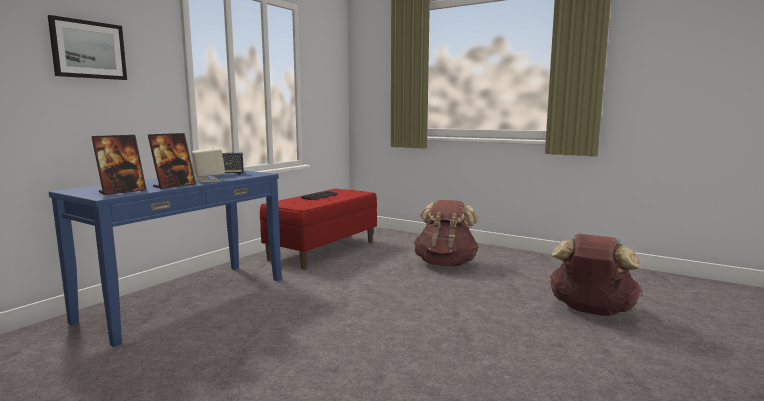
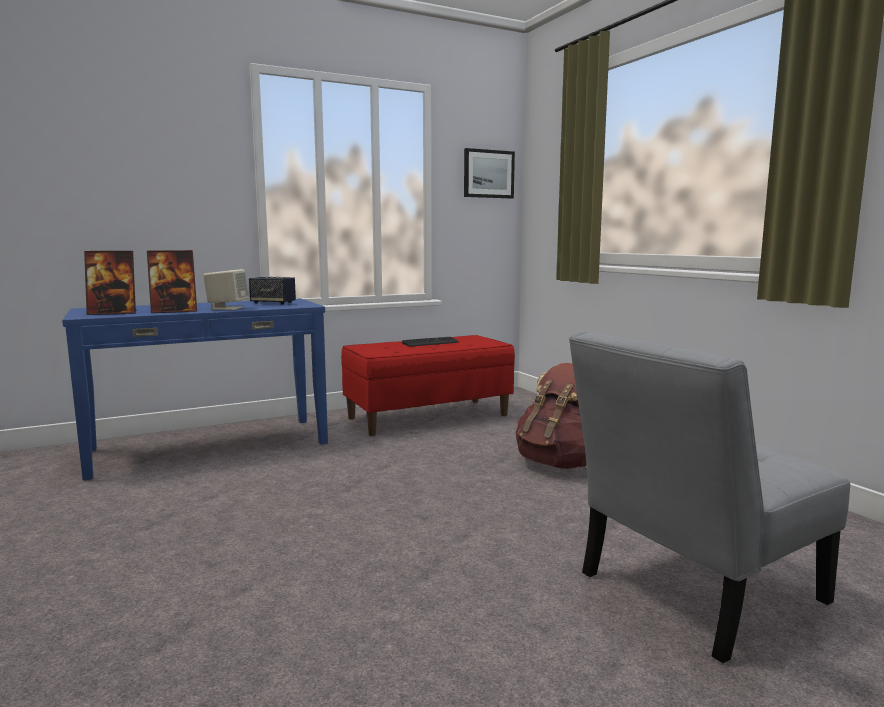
camera: 30 degrees right, 0 degrees up
picture [48,15,127,80] -> picture moved to [464,148,515,198]
brown backpack [549,234,642,316] -> grey chair [569,331,850,663]

